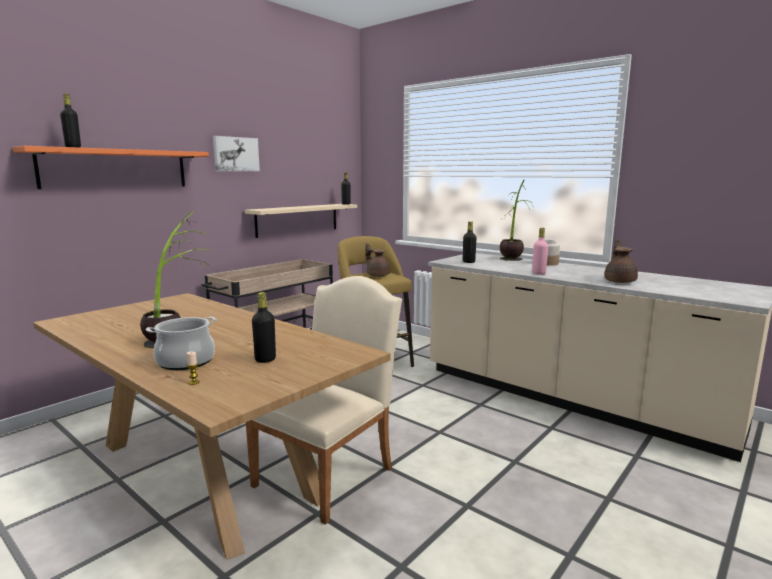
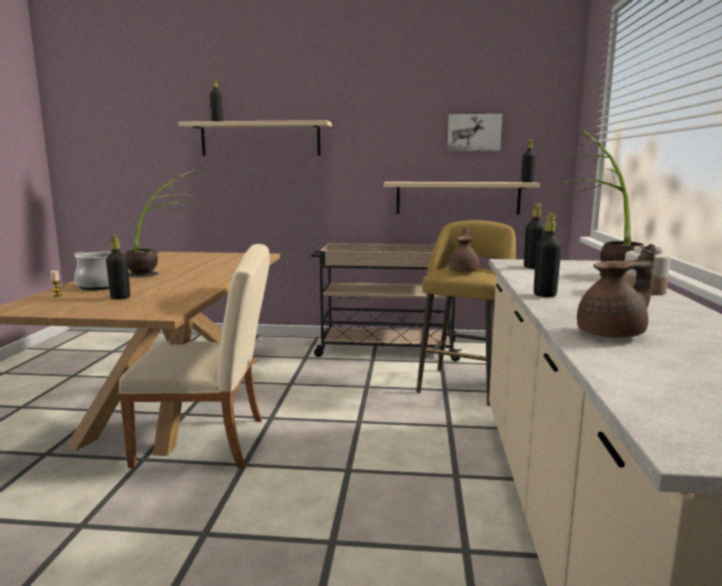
camera: 55 degrees right, 0 degrees up
orange shelf [13,146,209,189] -> beige shelf [178,120,332,156]
picture [213,136,260,171] -> picture moved to [447,114,502,151]
pink bottle [532,228,548,275] -> black bottle [534,214,562,297]

